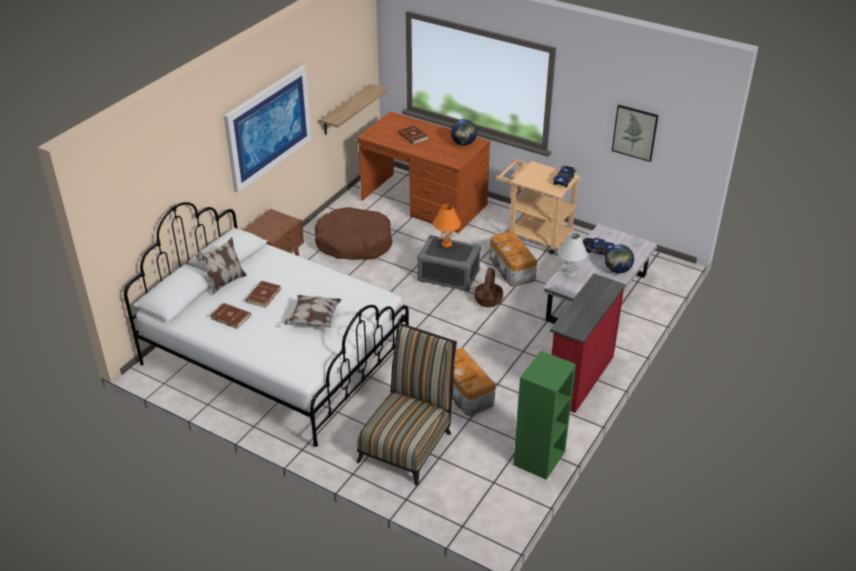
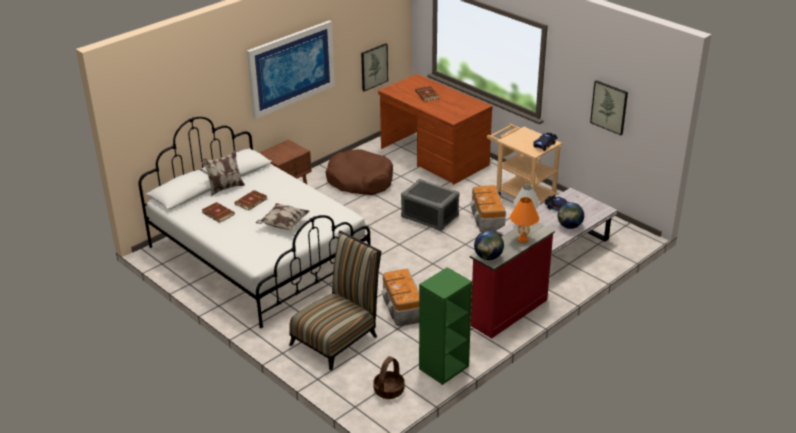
camera: 15 degrees right, 5 degrees down
shelf [319,84,388,135] -> picture [361,43,388,91]
orange table lamp [433,204,461,247] -> orange table lamp moved to [510,197,539,243]
globe [451,119,477,146] -> globe moved to [474,230,504,260]
basket [474,268,503,307] -> basket moved to [373,356,405,399]

